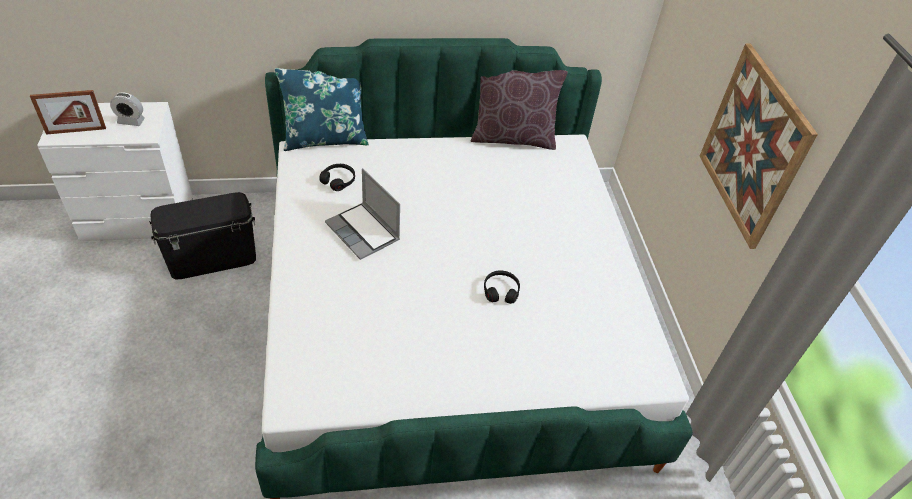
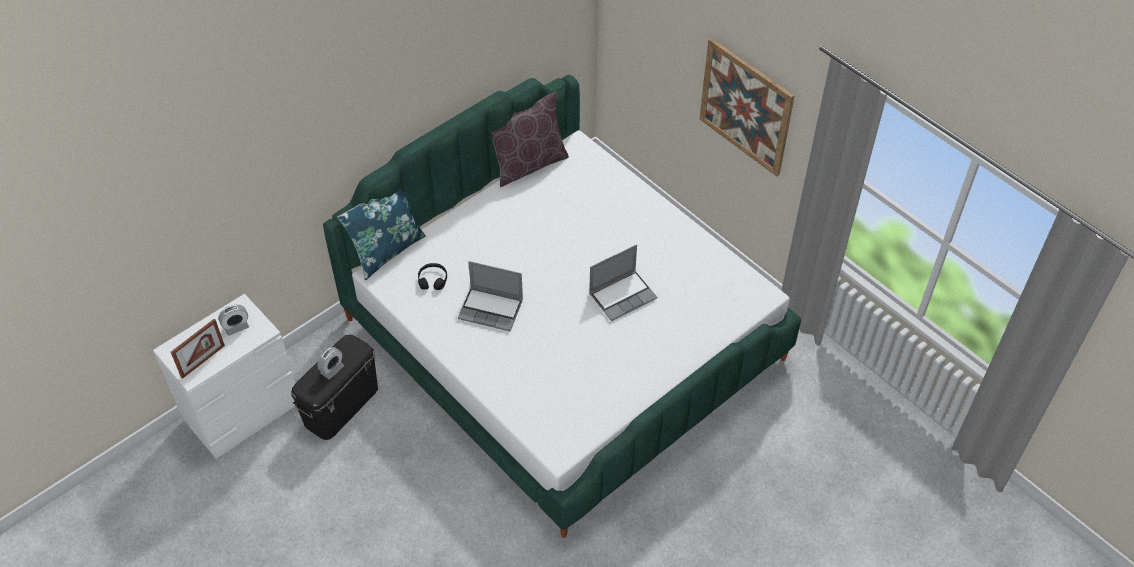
camera: 30 degrees left, 5 degrees up
black headphones [484,271,520,304] -> laptop [589,245,657,321]
none -> alarm clock [317,347,344,380]

